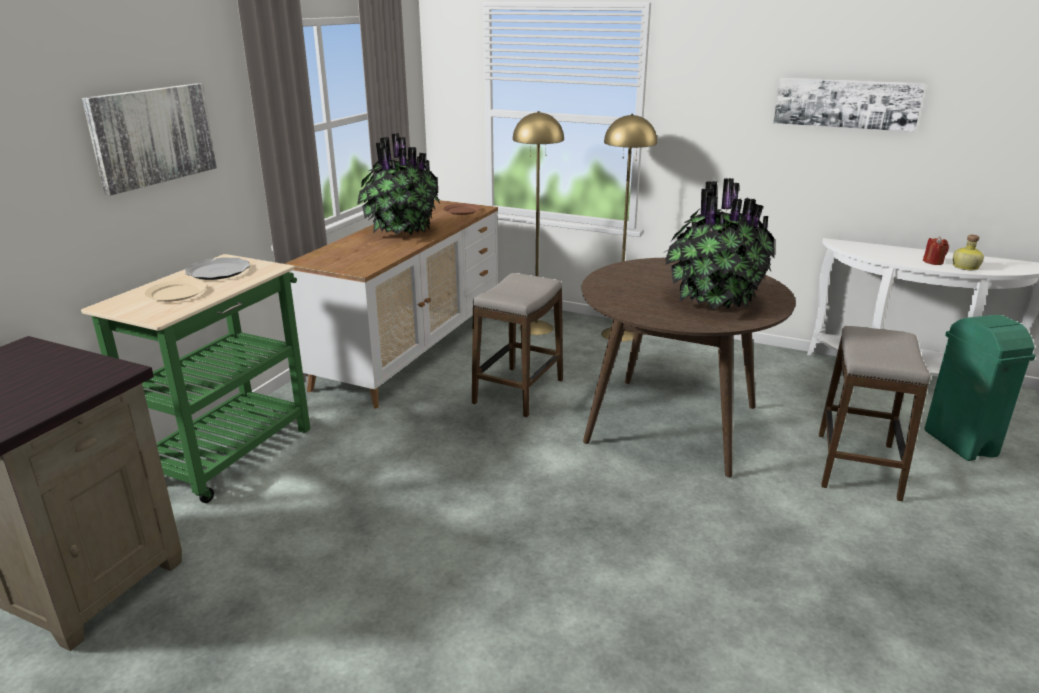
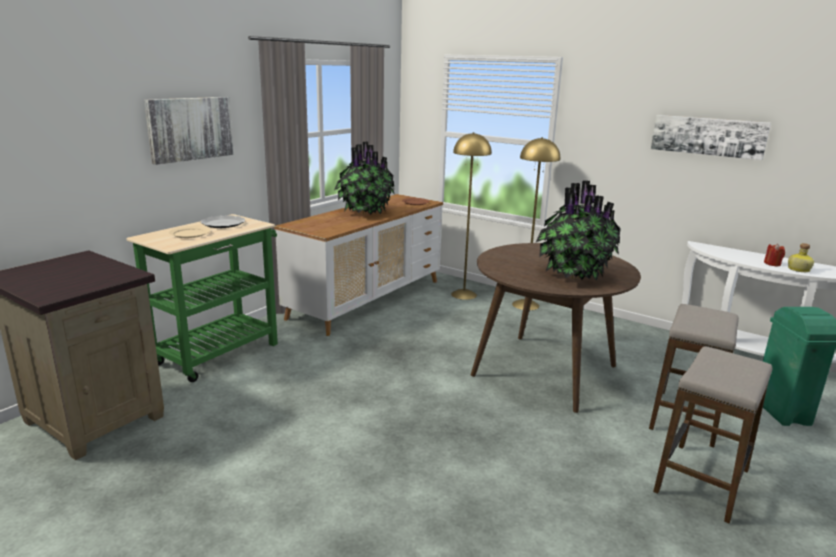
camera: 10 degrees right, 5 degrees down
stool [472,273,563,417] -> stool moved to [653,346,773,523]

